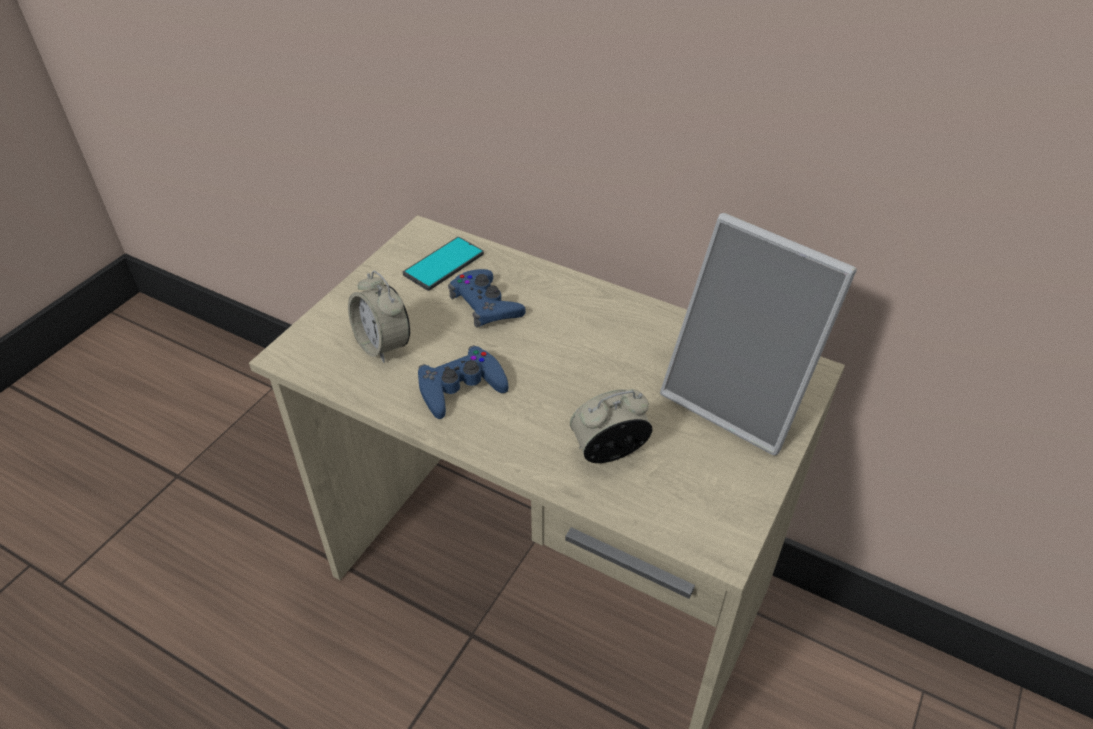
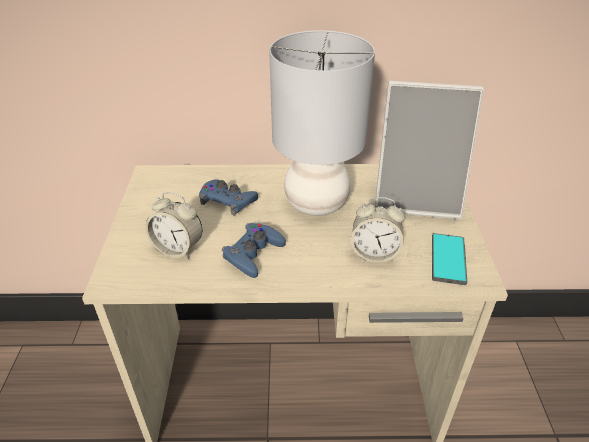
camera: 30 degrees left, 5 degrees down
phone [403,237,484,291] -> phone moved to [432,233,467,285]
alarm clock [570,389,653,463] -> alarm clock turned 120 degrees counterclockwise [351,197,405,263]
none -> grey table lamp [269,30,375,216]

